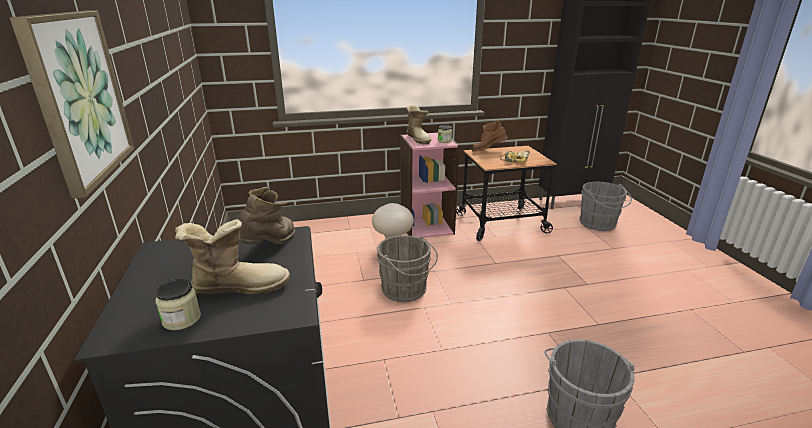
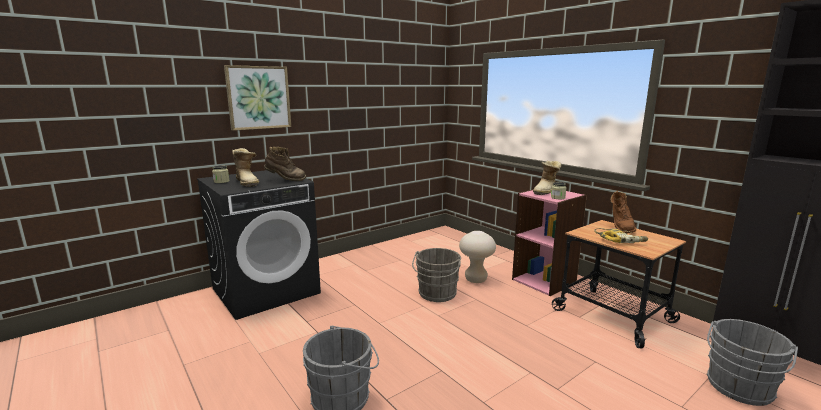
camera: 65 degrees right, 10 degrees down
brown boot [472,120,508,152] -> brown boot turned 135 degrees counterclockwise [611,191,636,234]

